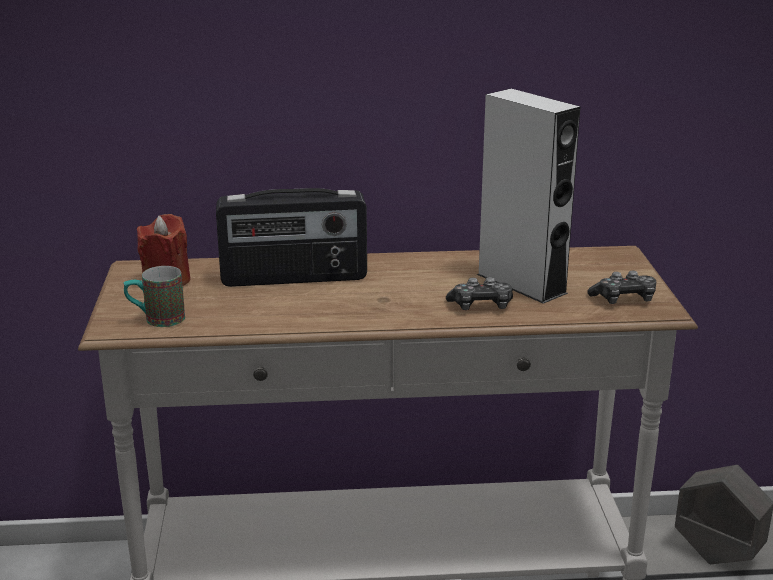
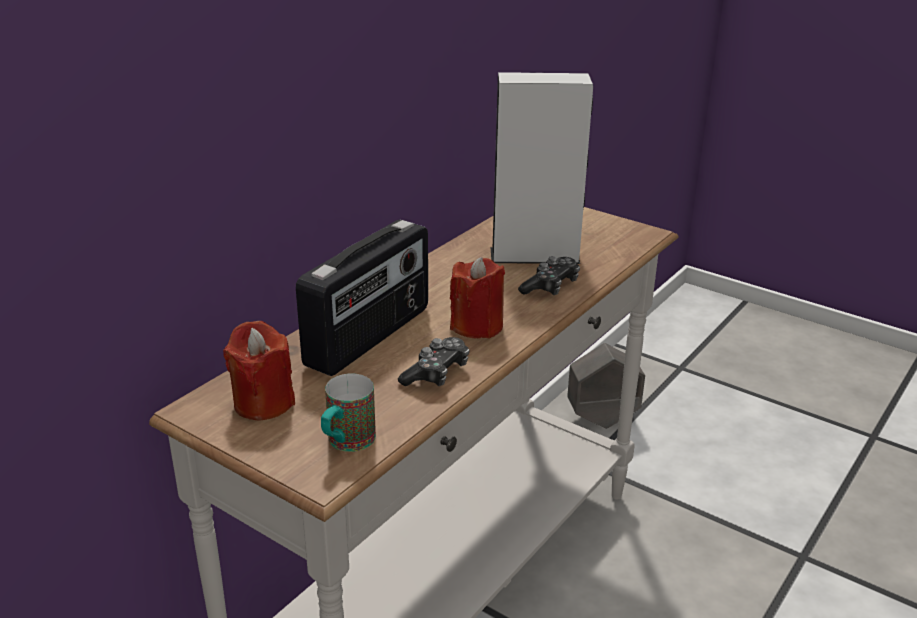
camera: 50 degrees left, 5 degrees up
game controller [587,271,656,304] -> game controller moved to [398,337,469,386]
none -> red candle [450,257,505,339]

